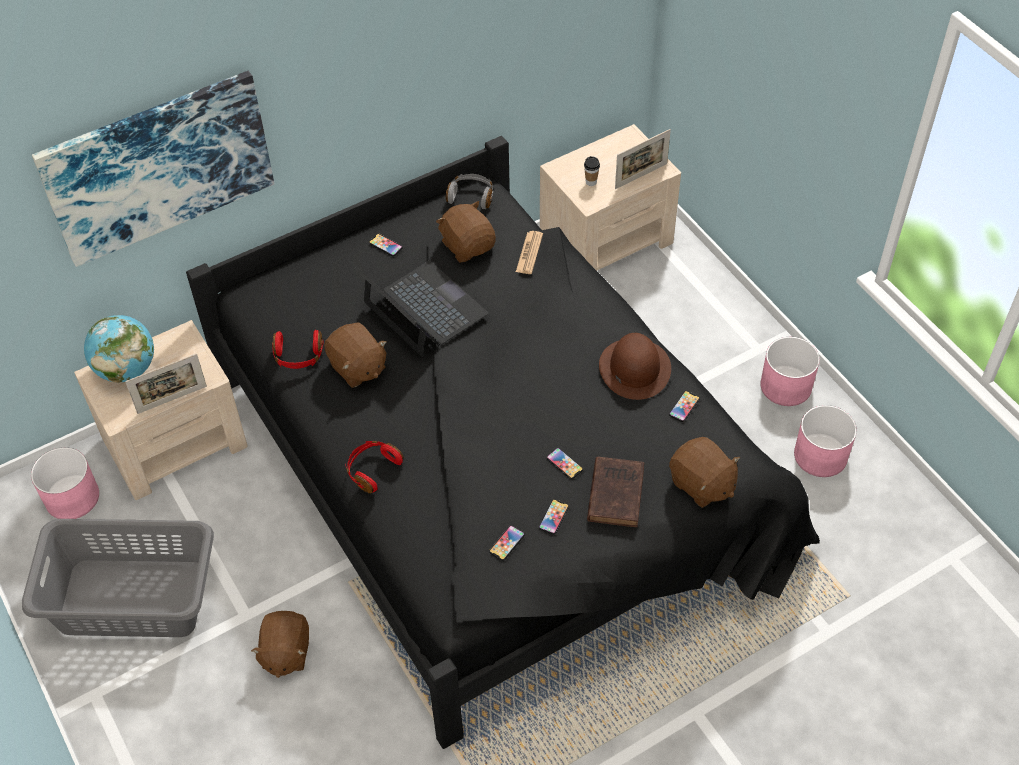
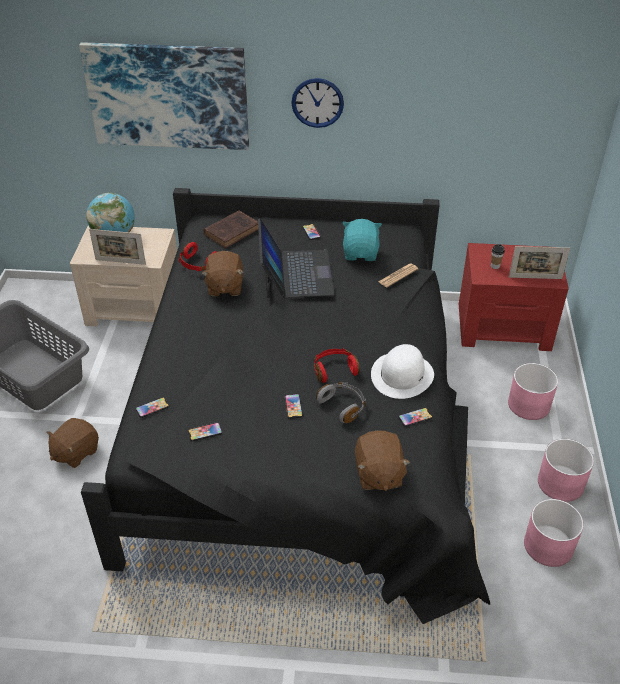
camera: 35 degrees right, 10 degrees down
pink planter [31,447,99,519] -> pink planter moved to [508,363,558,420]
red headphones [345,441,404,493] -> red headphones moved to [314,348,360,383]
brown plush toy [436,201,496,262] -> turquoise plush toy [342,219,382,261]
grey headphones [446,174,493,209] -> grey headphones moved to [316,382,366,424]
phone [539,499,569,535] -> phone moved to [136,397,169,418]
beige nightstand [540,124,681,271] -> red nightstand [459,243,569,351]
brown book [587,456,644,527] -> brown book moved to [204,210,258,248]
brown hat [599,333,671,400] -> white hat [371,344,434,399]
none -> wall clock [291,78,344,128]

